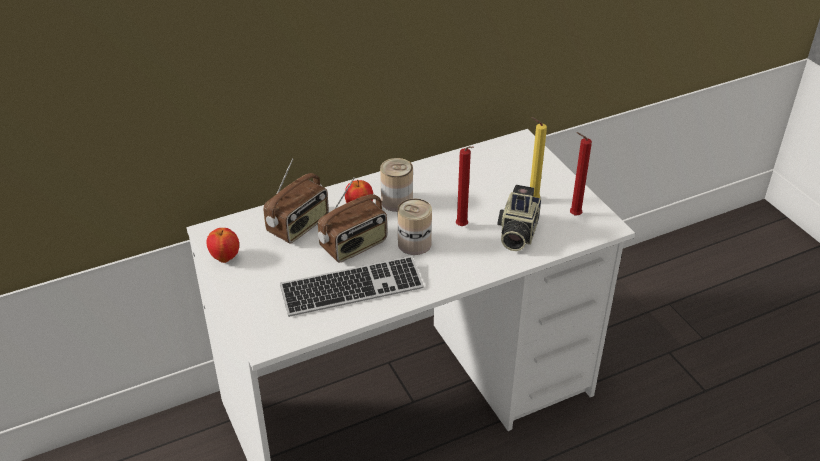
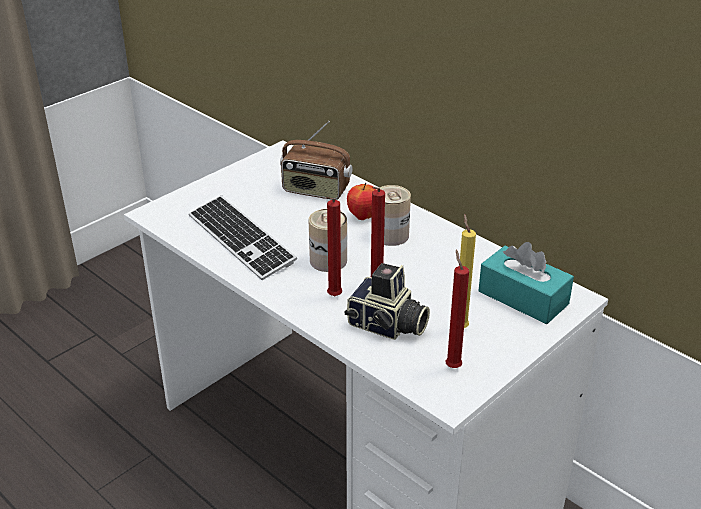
camera: 70 degrees right, 5 degrees down
apple [206,228,239,263] -> none
radio [318,177,387,263] -> none
camera [497,185,541,251] -> camera turned 150 degrees counterclockwise [345,263,430,340]
none -> red candle [326,197,342,296]
none -> turquoise tissue box [478,242,574,324]

